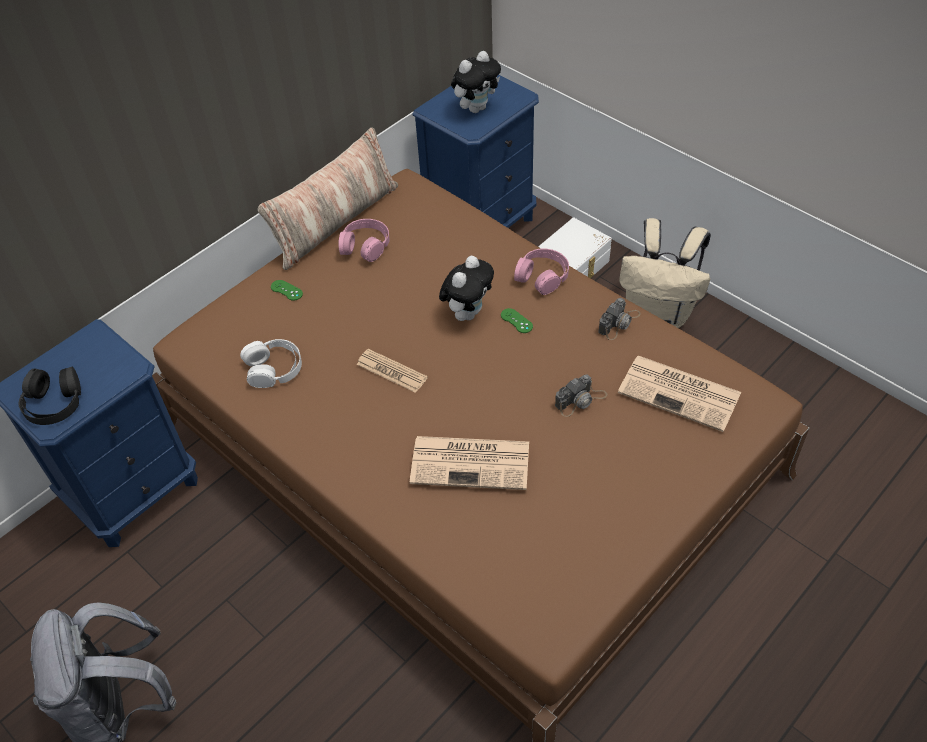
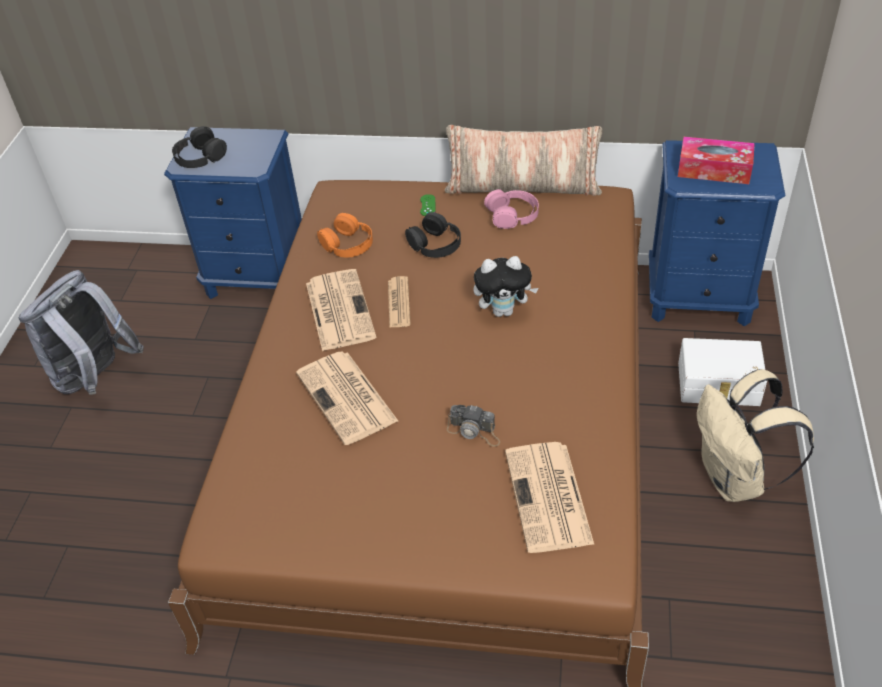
camera: 55 degrees right, 5 degrees down
white headphones [240,339,302,388] -> orange headphones [317,213,373,257]
plush toy [451,51,501,113] -> tissue box [678,137,755,184]
green game controller [501,308,533,333] -> none
pink headphones [514,248,569,295] -> none
camera [598,298,641,340] -> none
none -> newspaper [306,269,376,351]
none -> black headphones [405,212,461,258]

